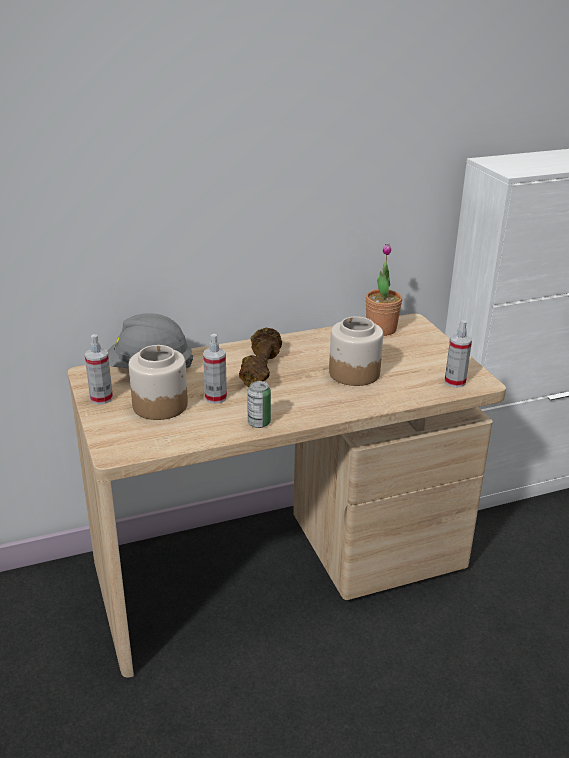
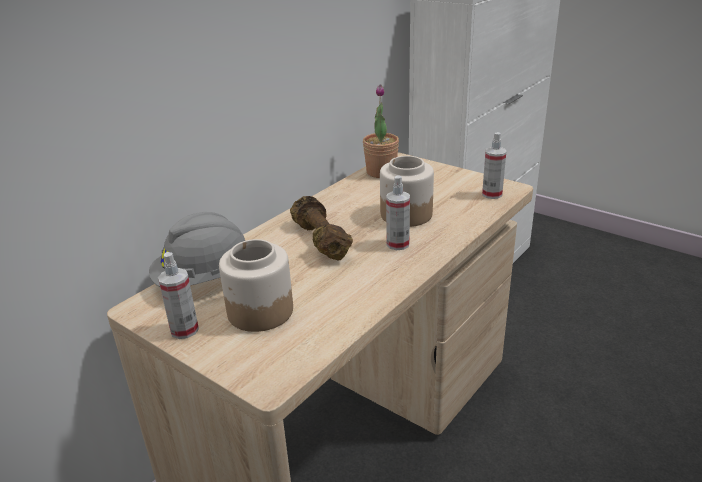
camera: 30 degrees left, 0 degrees up
spray bottle [203,334,227,404] -> spray bottle moved to [386,175,410,250]
can [247,381,271,428] -> none

